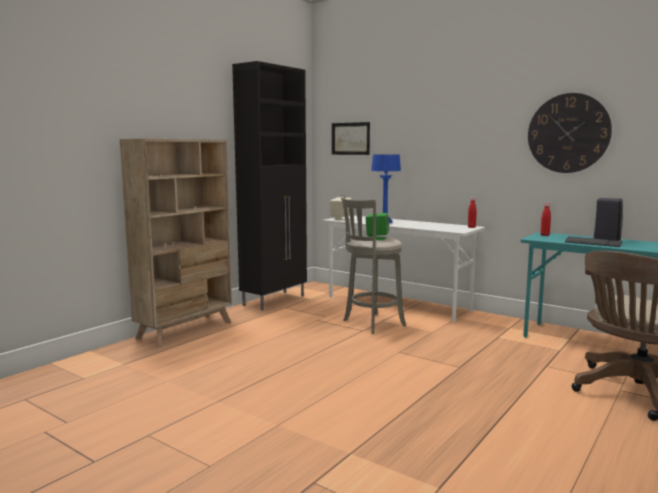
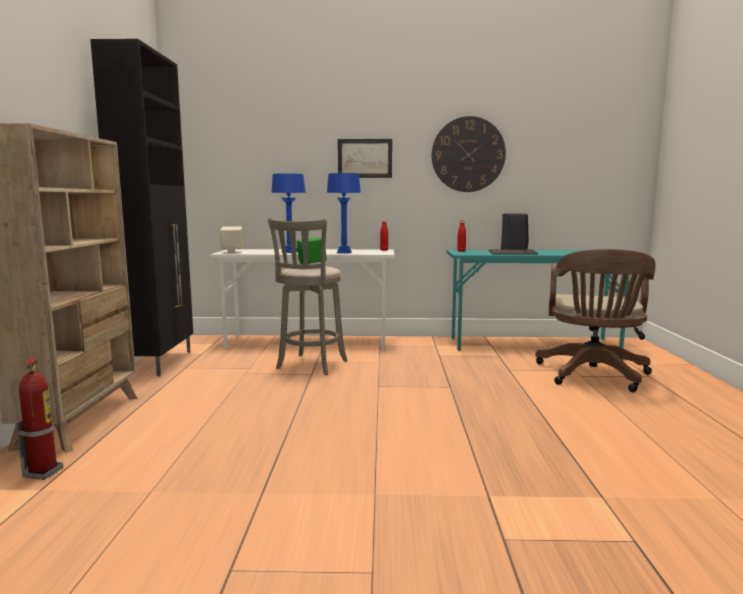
camera: 35 degrees left, 0 degrees up
picture [332,122,370,155] -> picture moved to [338,139,392,178]
none -> fire extinguisher [16,357,63,480]
none -> blue table lamp [327,173,361,254]

